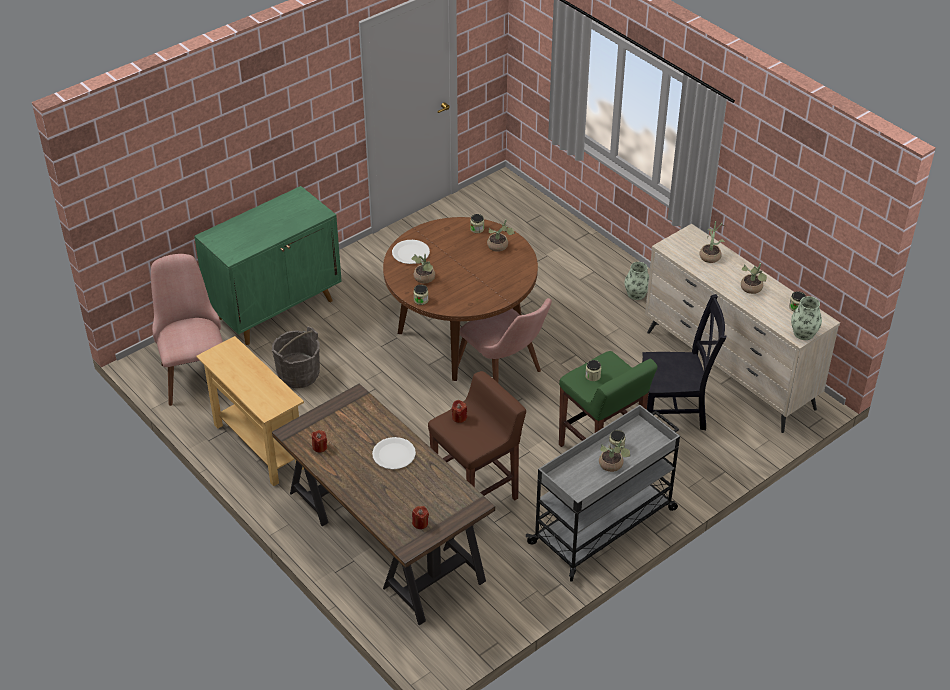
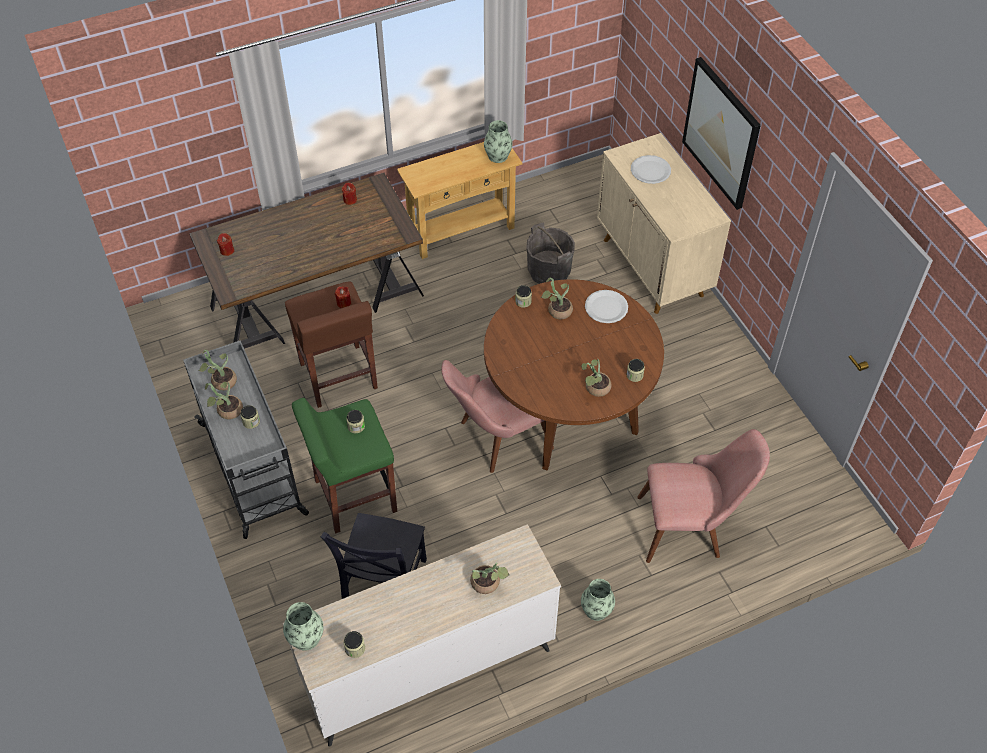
camera: 105 degrees right, 10 degrees up
pink chair [151,254,223,406] -> pink chair moved to [638,429,770,563]
green cabinet [194,186,342,345] -> beige cabinet [597,133,731,314]
white plate [372,437,416,469] -> white plate moved to [631,155,671,184]
potted plant [741,263,767,294] -> potted plant moved to [198,349,237,391]
none -> vase [484,120,513,163]
none -> picture [682,57,761,210]

